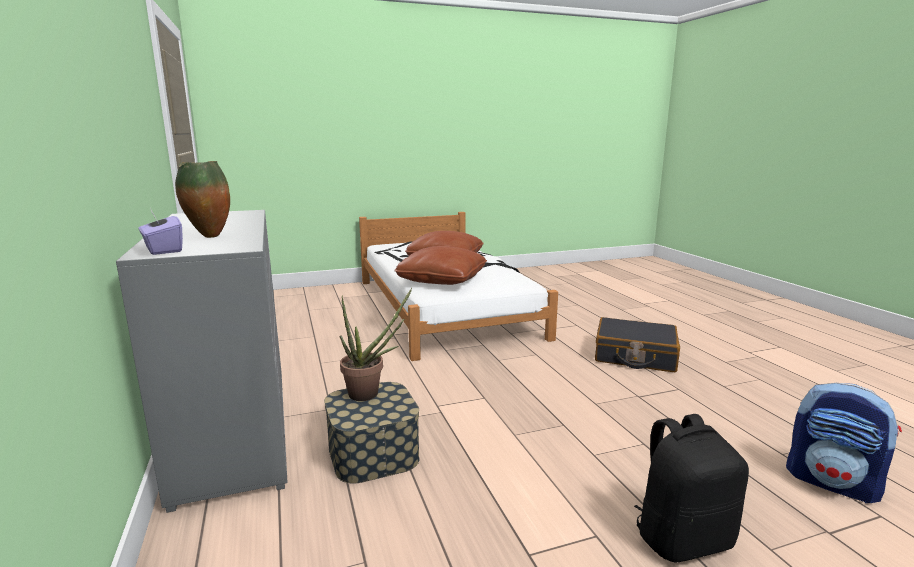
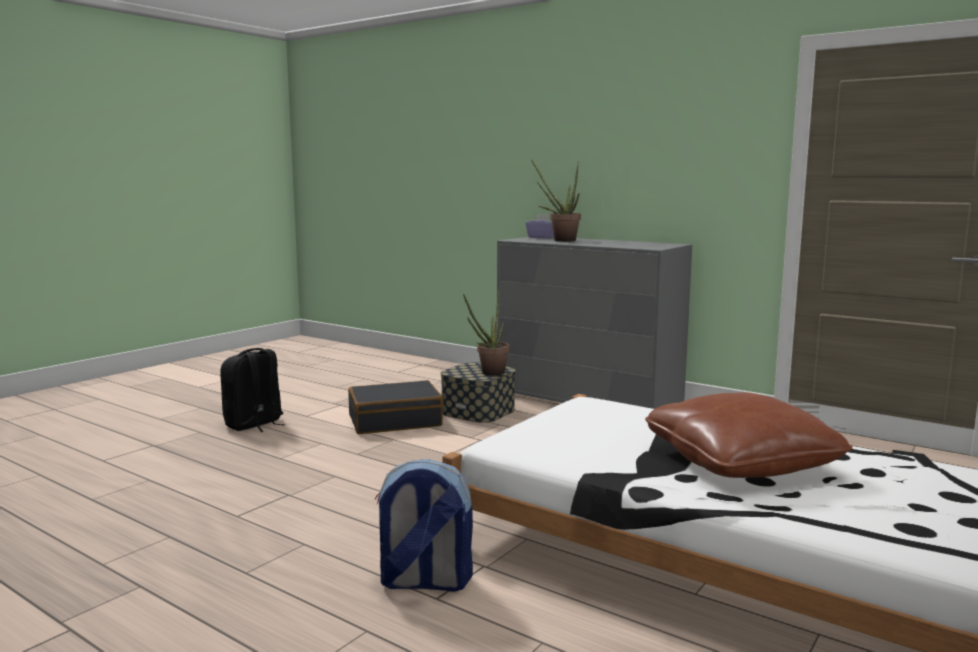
camera: 145 degrees right, 5 degrees down
vase [175,161,230,238] -> potted plant [531,159,581,242]
brown pillow [394,246,487,285] -> none
black suitcase [595,317,680,372] -> black suitcase moved to [348,380,443,434]
backpack [786,383,902,503] -> backpack moved to [374,459,473,592]

